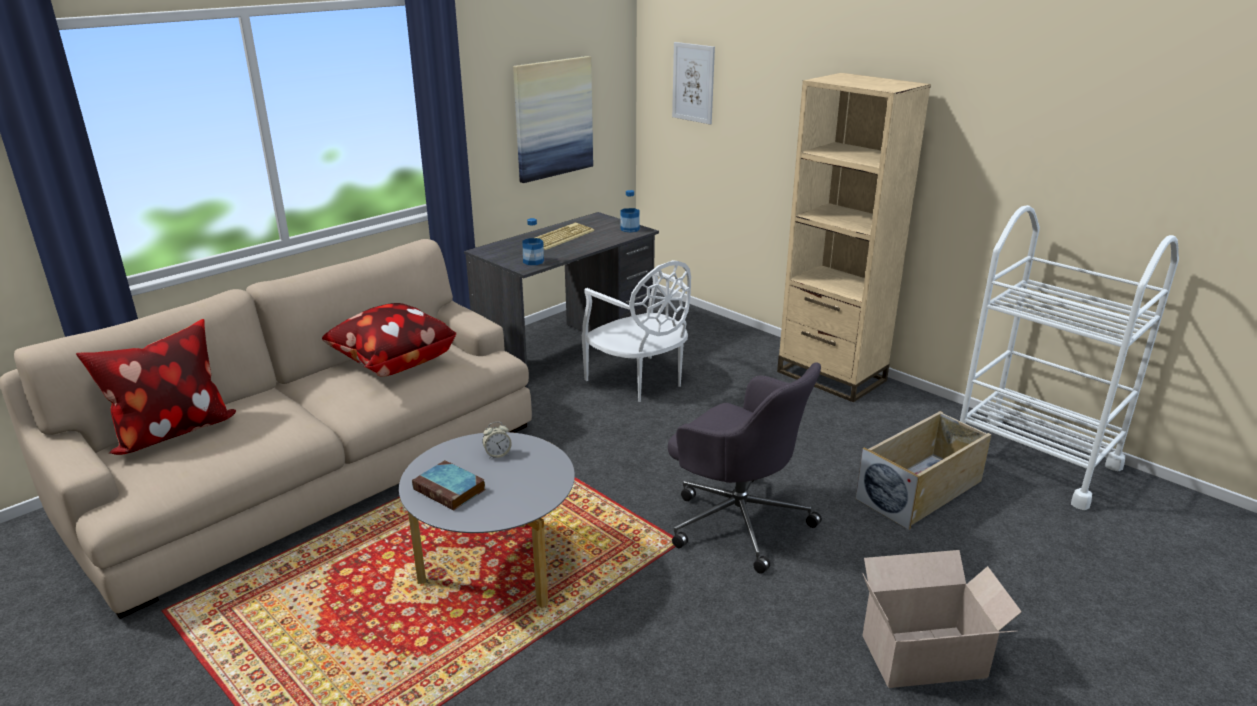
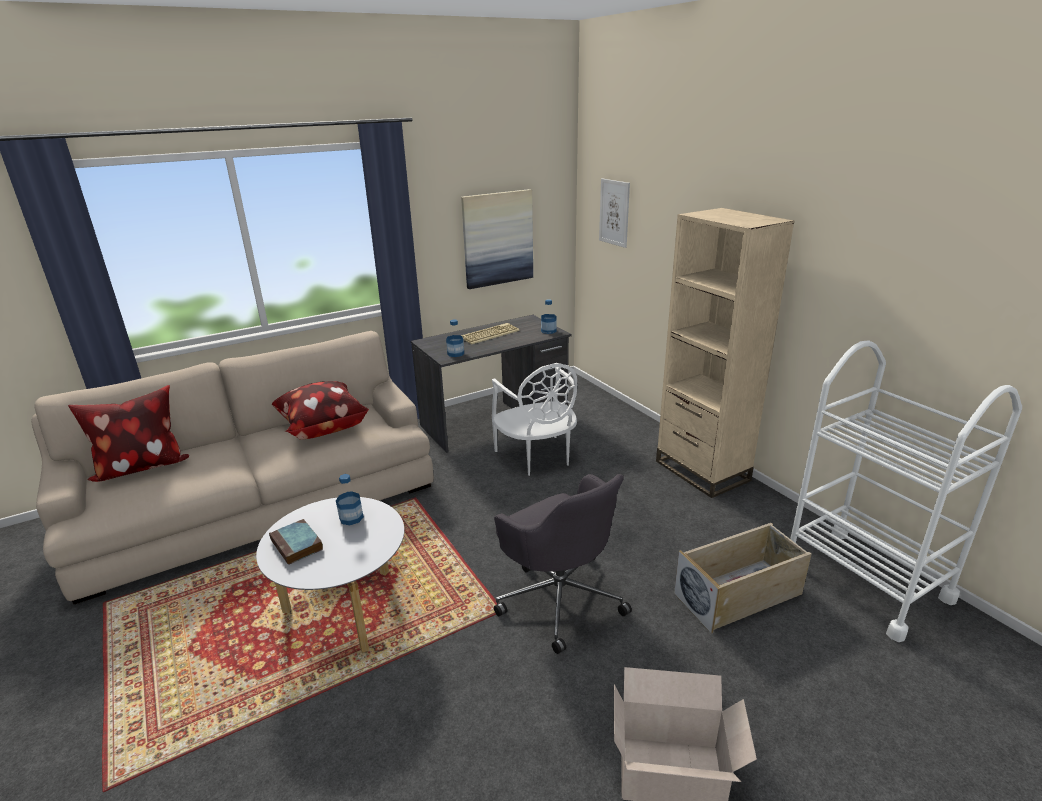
camera: 15 degrees right, 0 degrees up
alarm clock [482,422,512,459] -> bottle [336,474,364,525]

